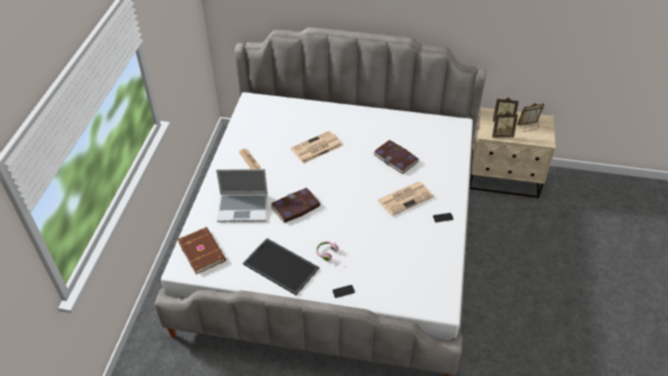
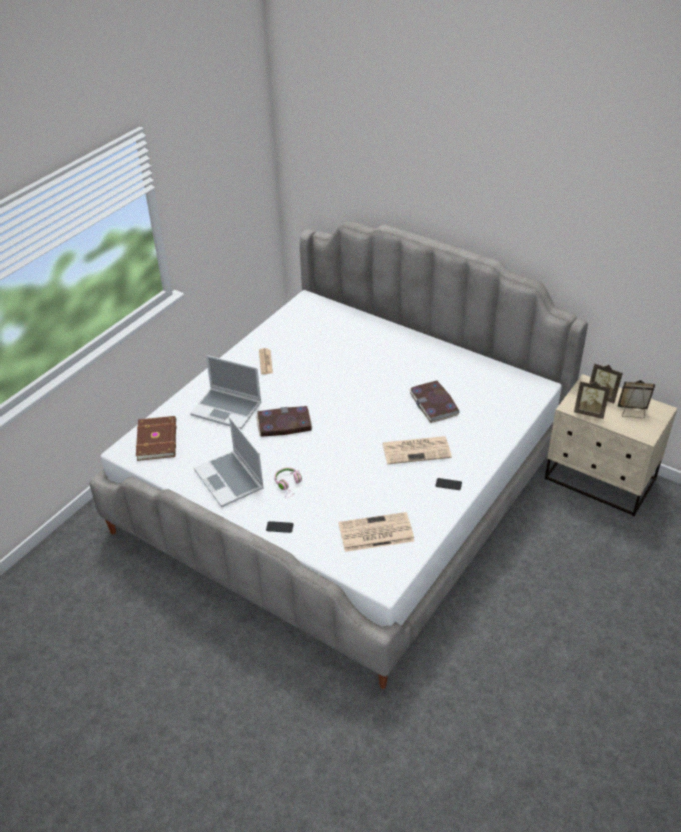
camera: 25 degrees right, 5 degrees down
tray [243,238,319,295] -> laptop [194,417,264,507]
newspaper [291,130,343,163] -> newspaper moved to [339,512,414,552]

